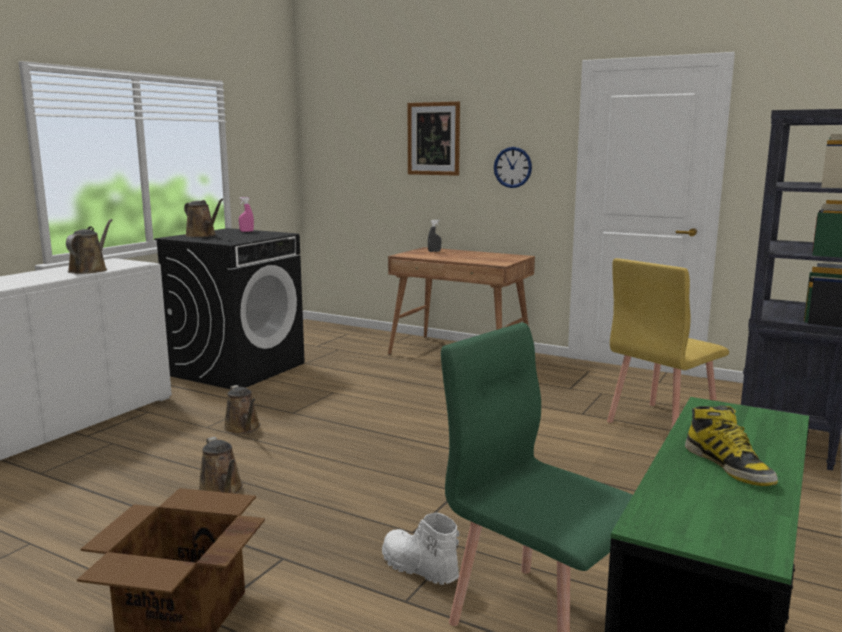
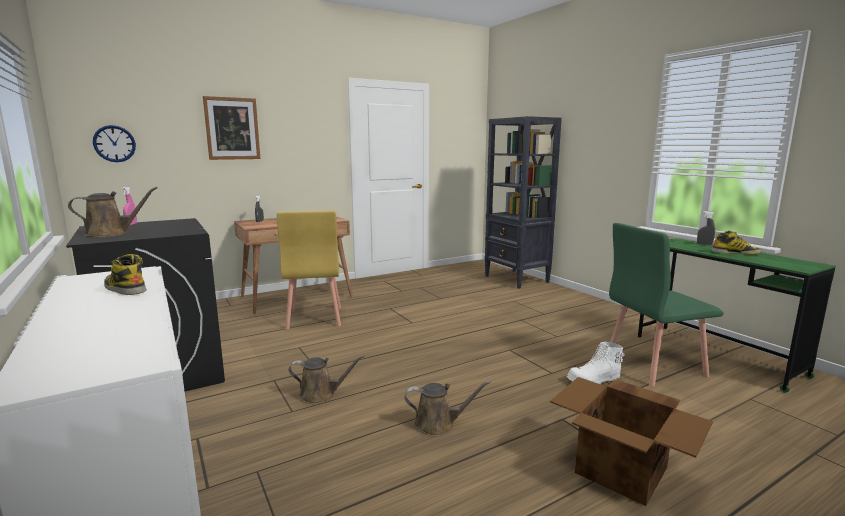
camera: 60 degrees left, 0 degrees up
brown watering can [66,219,112,274] -> boot [104,254,147,295]
wall clock [494,147,532,188] -> wall clock moved to [93,125,136,162]
yellow chair [607,258,729,427] -> yellow chair moved to [277,211,341,330]
none -> grey spray bottle [697,211,715,245]

